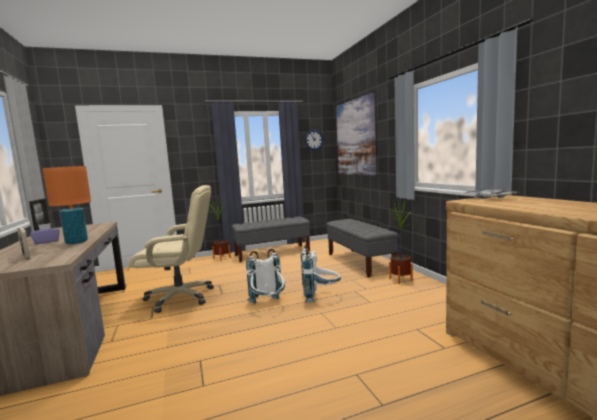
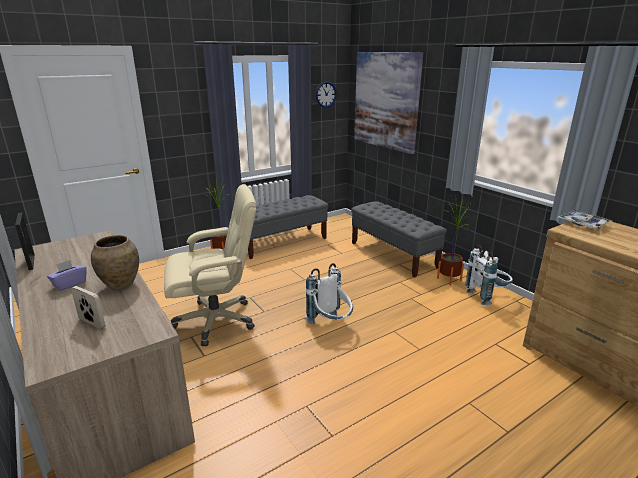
camera: 15 degrees left, 15 degrees up
orange table lamp [42,166,91,244] -> brown vase [91,235,139,290]
white backpack [301,245,341,302] -> white backpack moved to [465,245,513,305]

